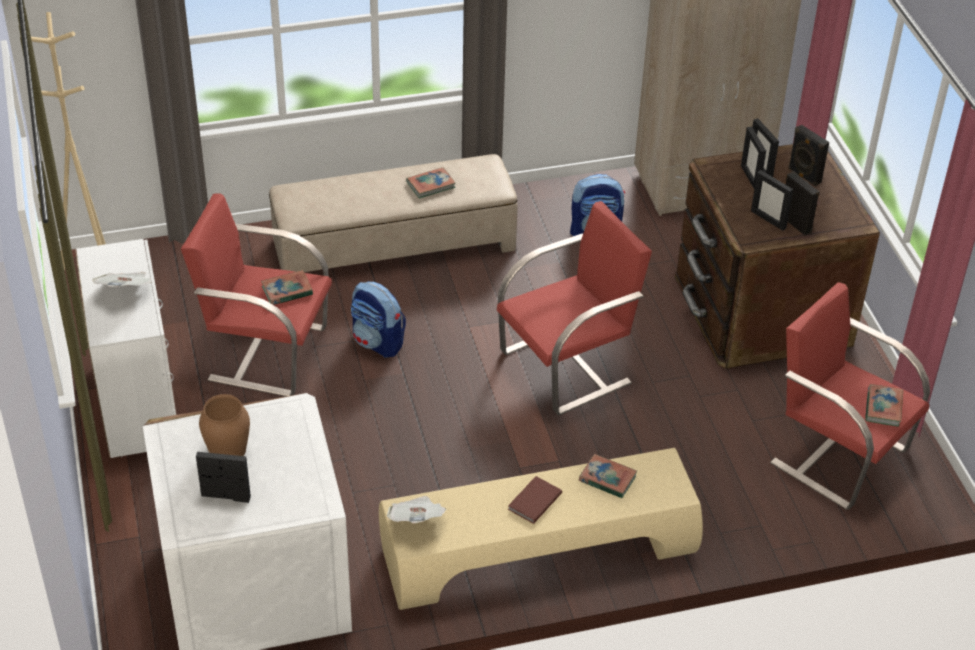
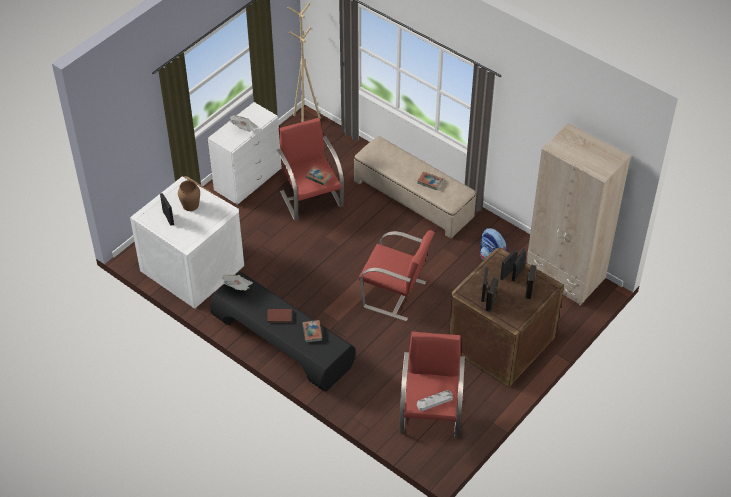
camera: 55 degrees right, 5 degrees up
backpack [351,281,406,358] -> none
beige bench [379,448,703,610] -> black bench [210,272,356,391]
book [865,384,903,427] -> grey tray [417,390,453,411]

